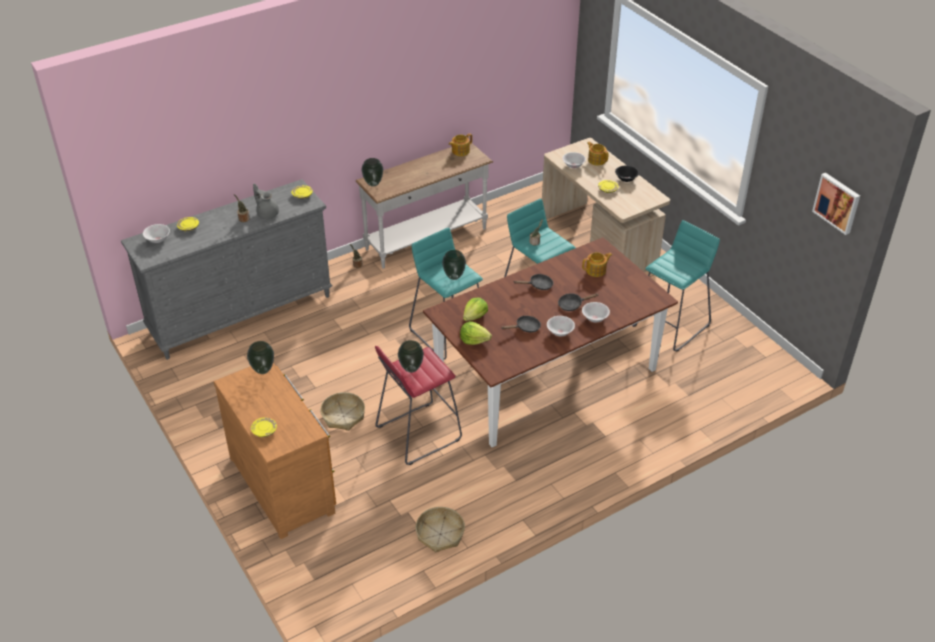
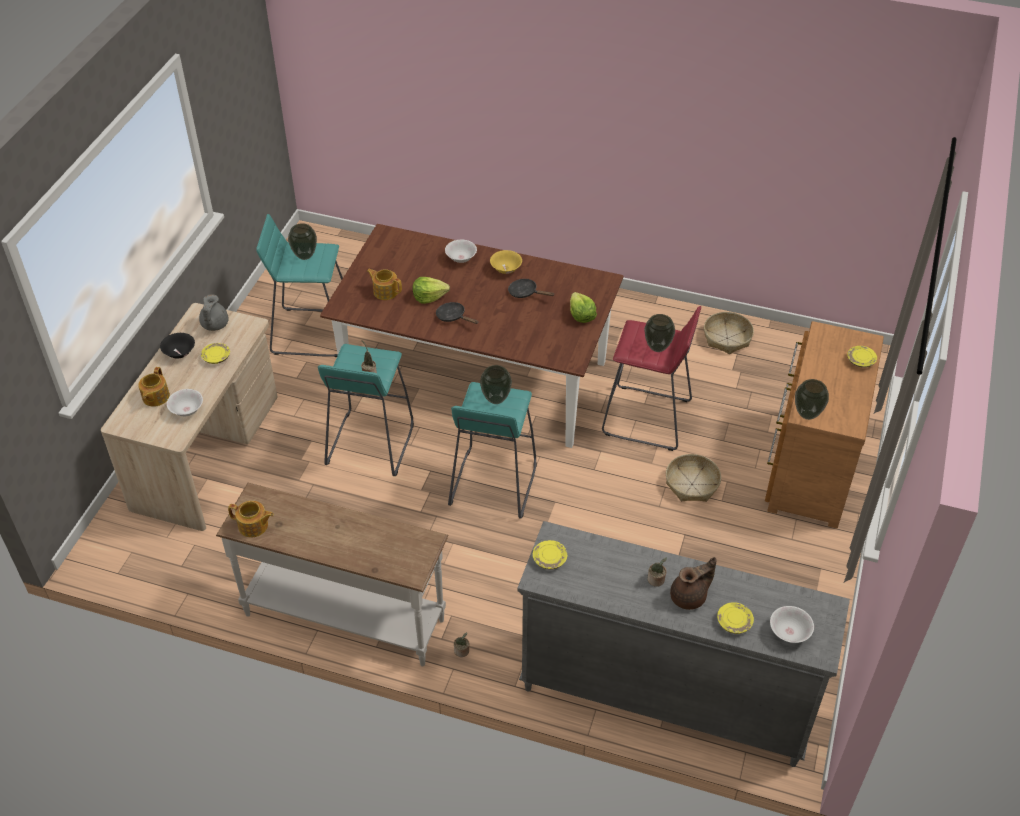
camera: 130 degrees left, 5 degrees up
grey teapot [253,183,279,219] -> grey teapot moved to [199,294,229,331]
vase [361,158,383,187] -> vase moved to [288,223,317,260]
lettuce [463,298,488,321] -> lettuce moved to [413,277,450,304]
white bowl [547,316,575,336] -> yellow bowl [490,250,522,274]
black frying pan [558,293,598,311] -> none
picture [812,173,860,235] -> none
none -> brown teapot [670,557,717,610]

